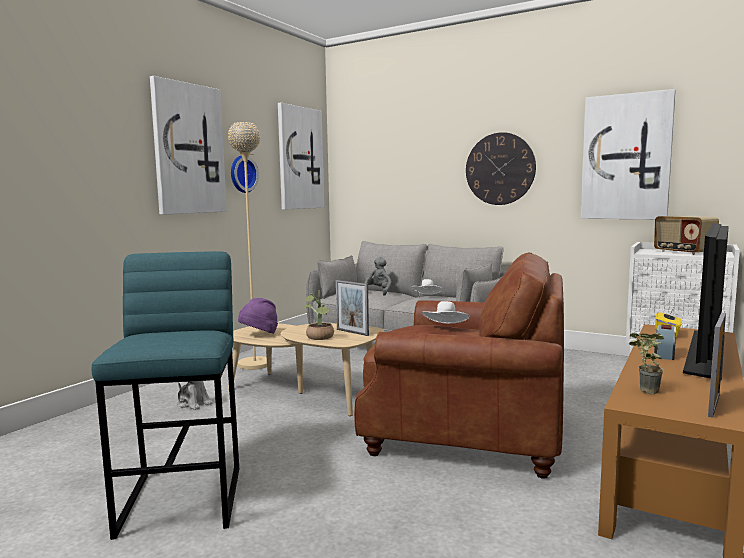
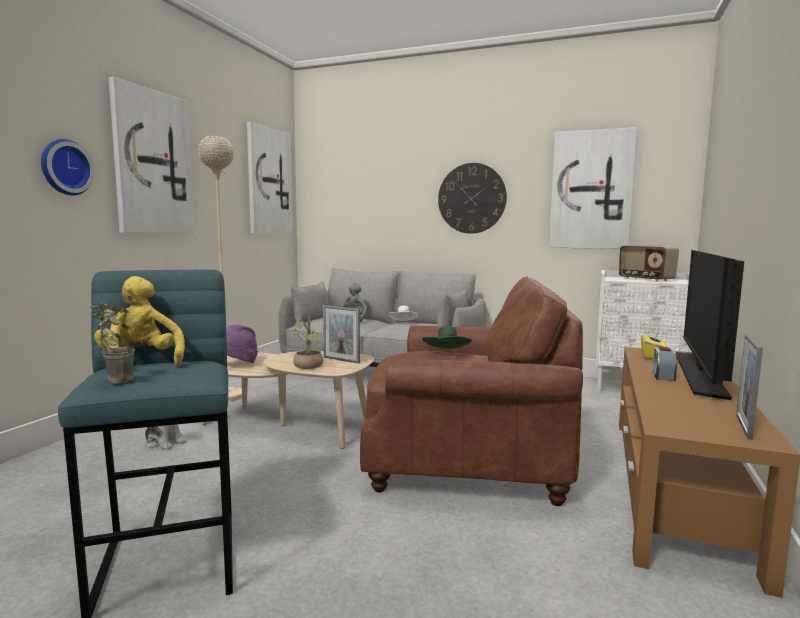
camera: 10 degrees left, 0 degrees up
wall clock [231,156,259,193] -> wall clock moved to [41,139,95,196]
white hat [422,301,469,324] -> green hat [423,326,472,349]
potted plant [629,333,664,394] -> potted plant moved to [90,302,135,383]
none -> yellow plush toy [94,276,185,366]

